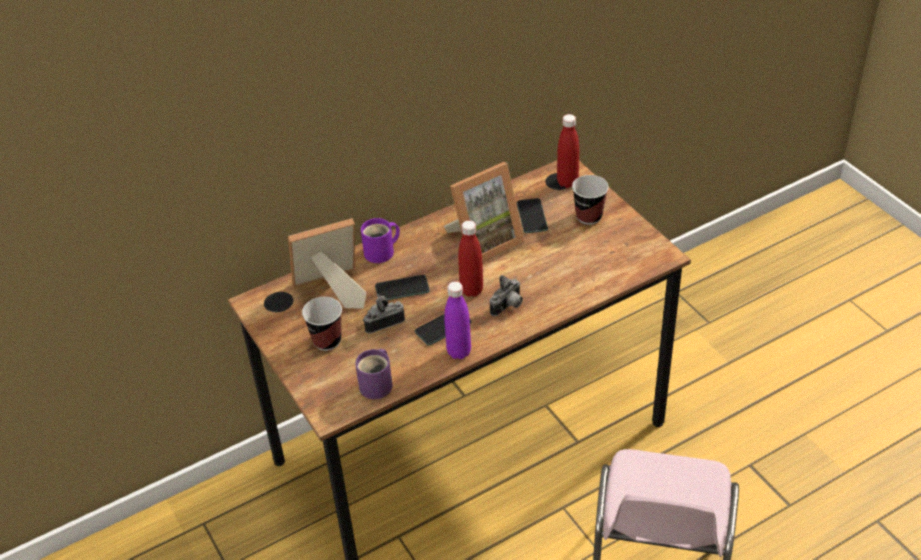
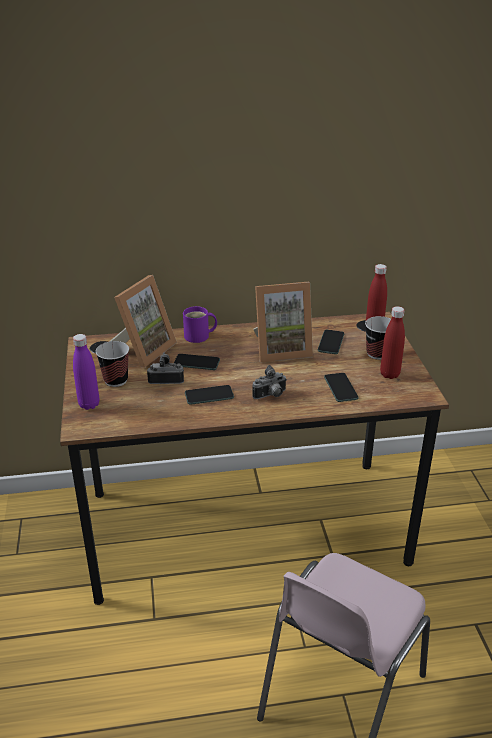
camera: 20 degrees right, 10 degrees down
picture frame [288,218,367,309] -> picture frame turned 120 degrees clockwise [109,275,177,367]
purple mug [355,349,392,399] -> none
purple bottle [444,282,471,359] -> purple bottle moved to [73,334,99,410]
red bottle [458,221,483,297] -> red bottle moved to [380,306,405,379]
none -> phone [324,373,359,402]

